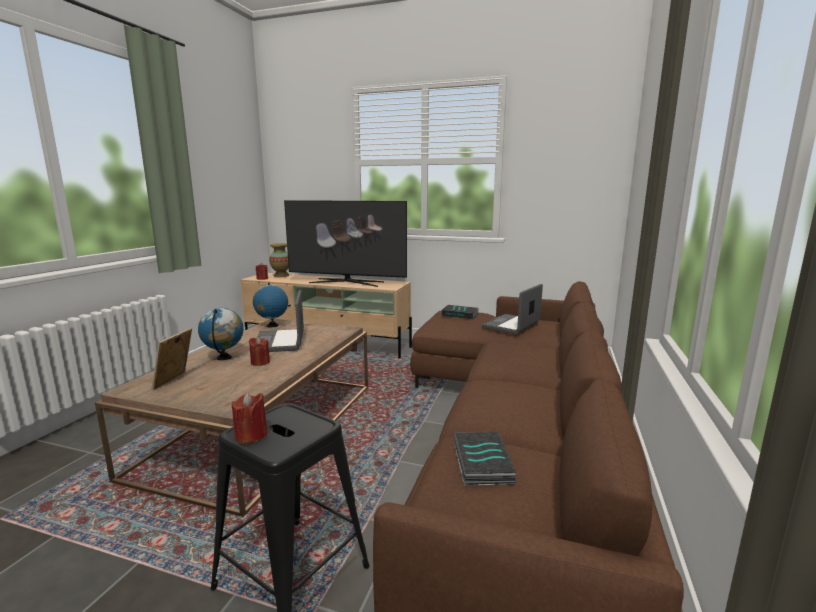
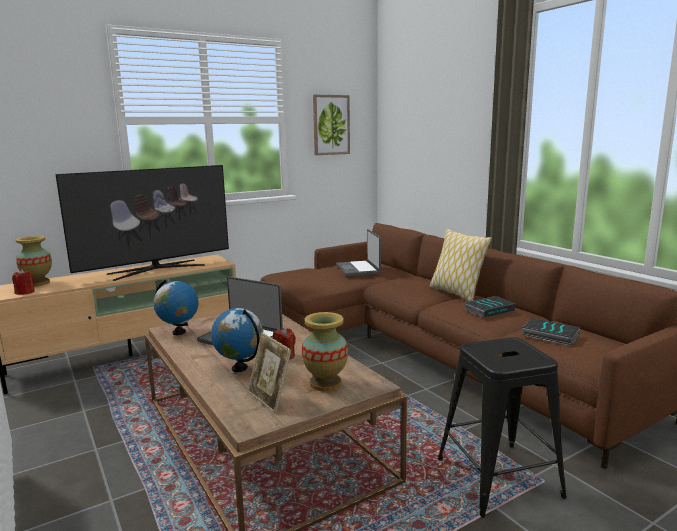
camera: 50 degrees left, 0 degrees up
red candle [232,393,267,444] -> none
book [442,305,479,319] -> book moved to [465,296,516,318]
none -> vase [302,312,348,391]
none -> picture [313,94,350,155]
none -> pillow [430,228,492,301]

